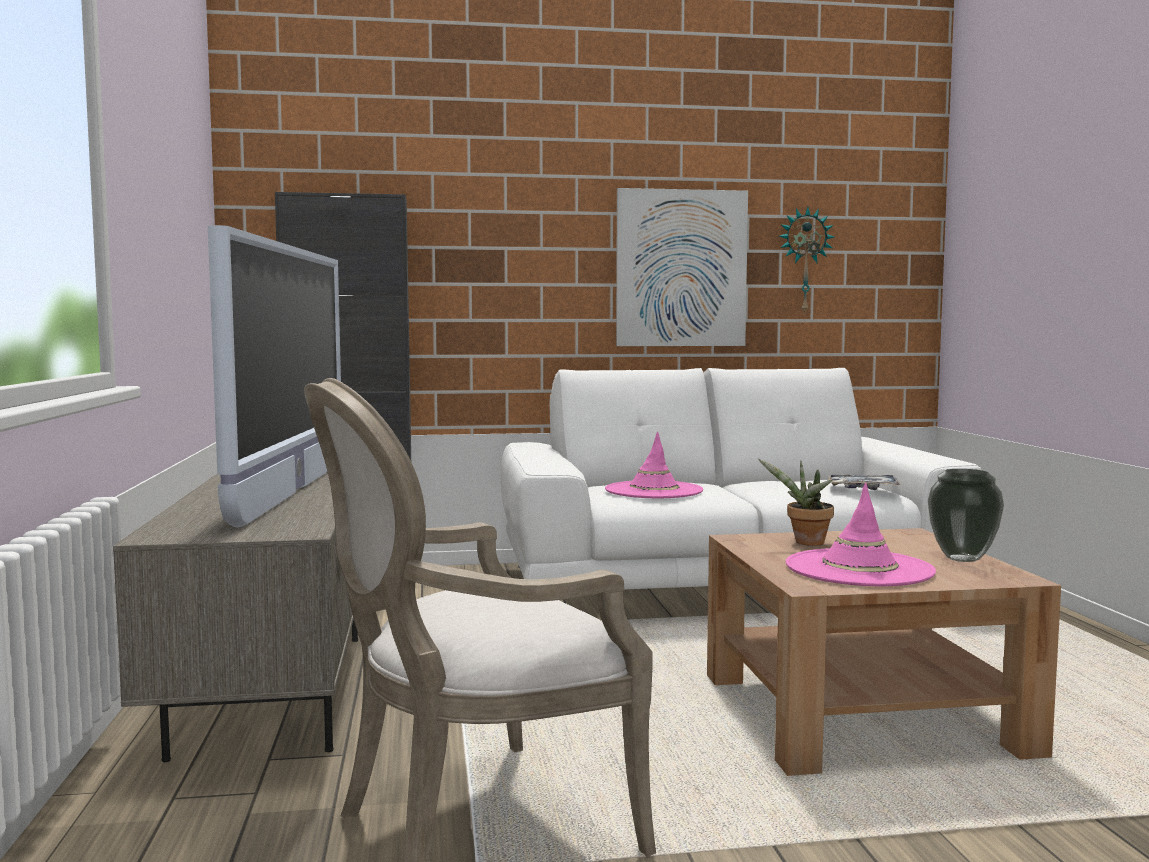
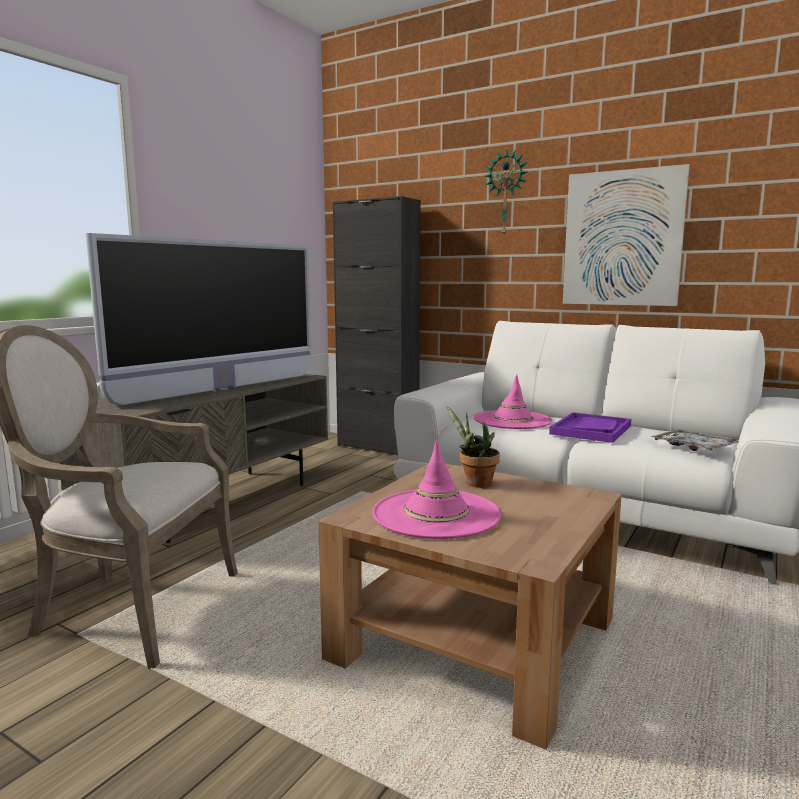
camera: 40 degrees right, 5 degrees up
wall clock [779,207,834,315] -> wall clock moved to [485,149,527,238]
vase [928,469,1004,562] -> none
none -> purple tray [549,412,631,443]

